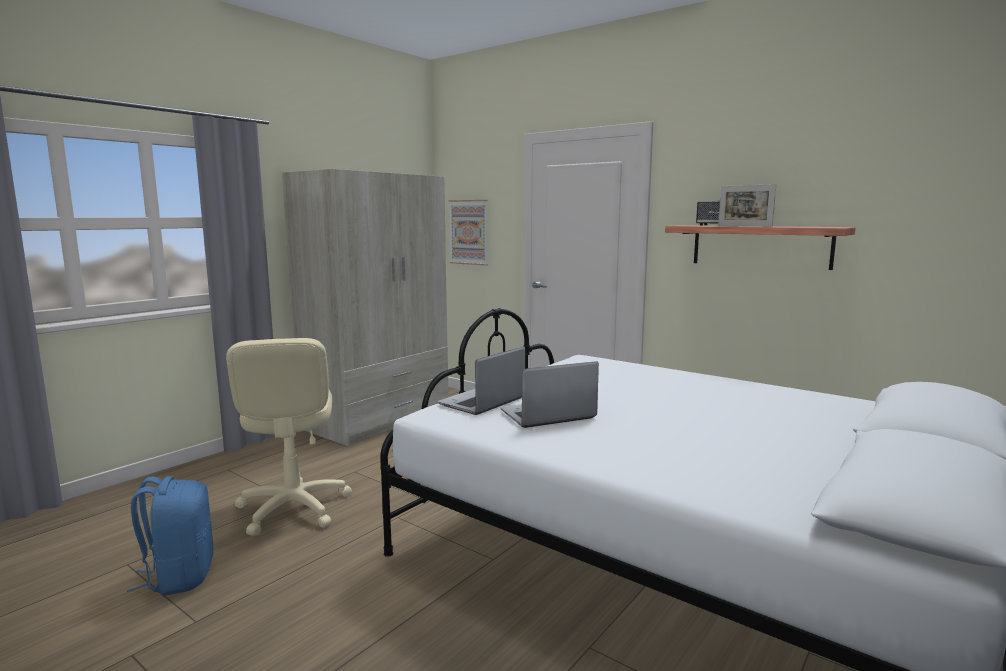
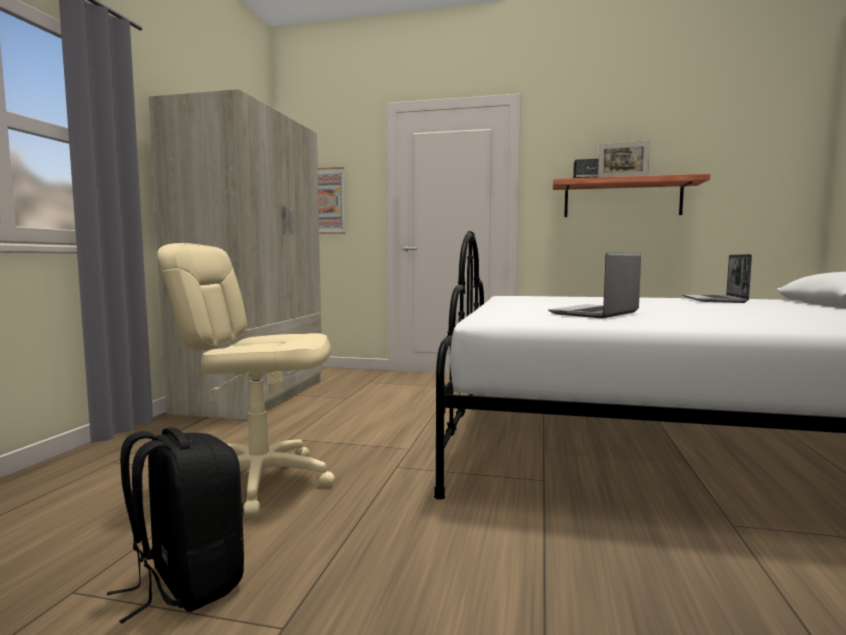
camera: 25 degrees left, 5 degrees down
blue backpack [127,476,214,596] -> black backpack [107,428,244,623]
beige office chair [226,338,353,536] -> beige office chair turned 135 degrees clockwise [157,243,335,517]
laptop [437,346,525,415] -> laptop moved to [682,254,752,303]

